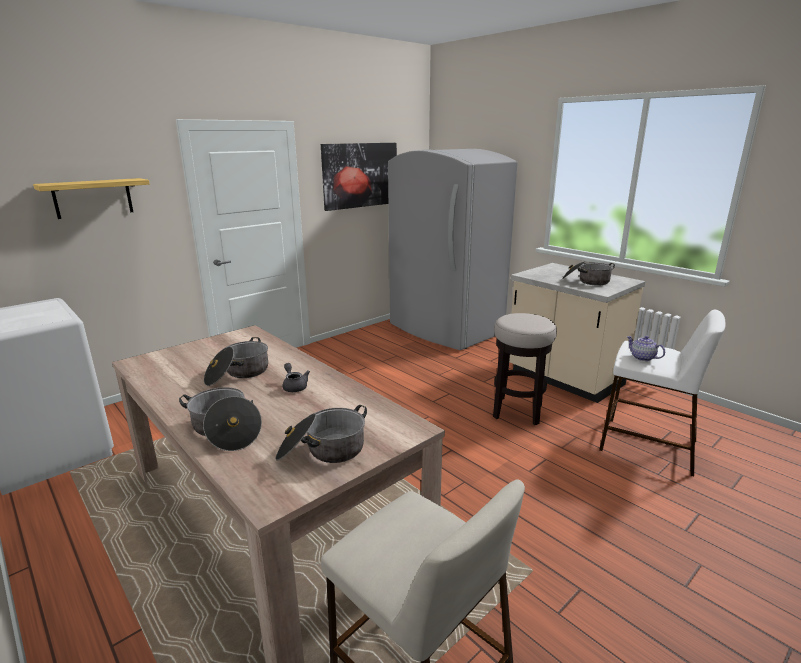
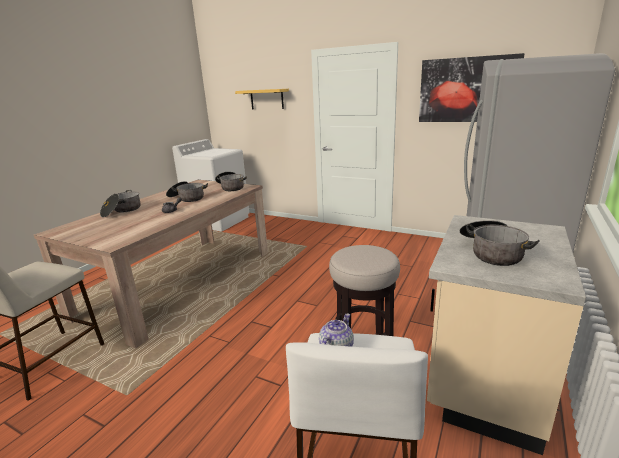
camera: 70 degrees right, 0 degrees up
cooking pot [275,405,367,463] -> cooking pot moved to [215,172,247,191]

